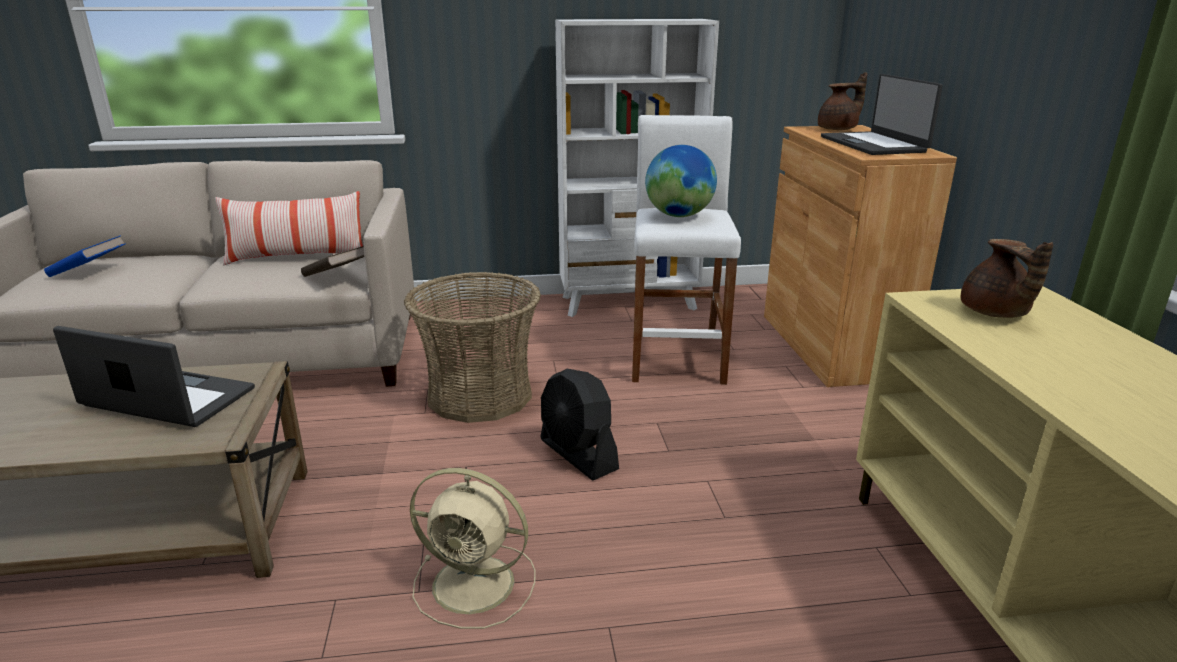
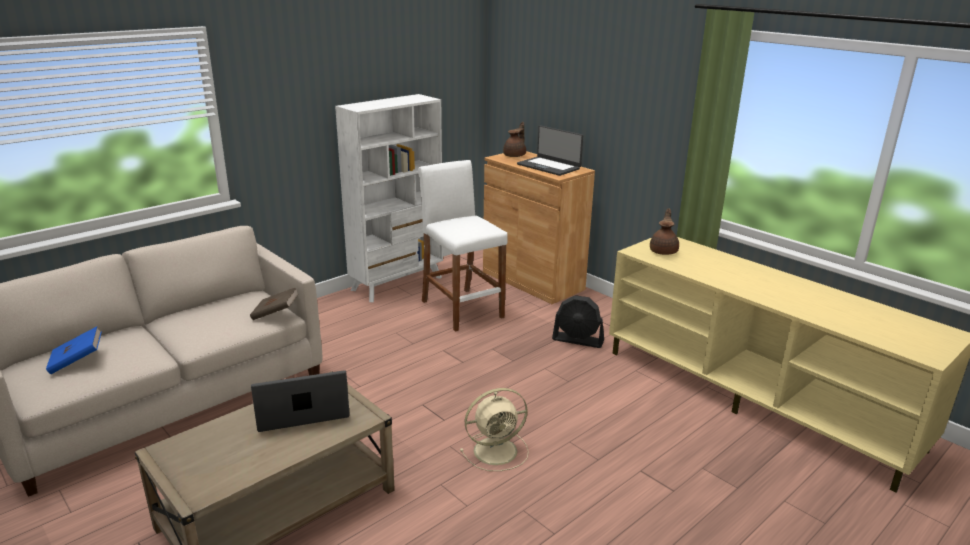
camera: 35 degrees left, 0 degrees up
pillow [215,191,363,265] -> none
basket [404,272,541,423] -> none
black fan [540,369,619,480] -> black fan moved to [552,296,604,348]
globe [645,145,717,217] -> none
brown teapot [960,239,1053,318] -> brown teapot turned 120 degrees counterclockwise [650,208,679,255]

